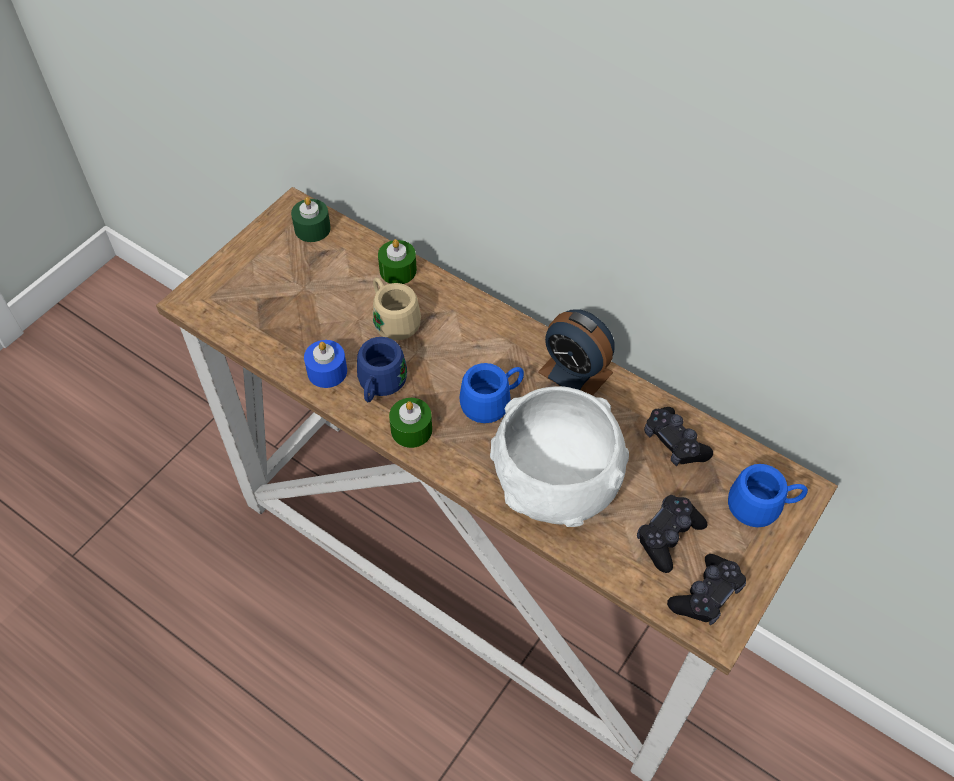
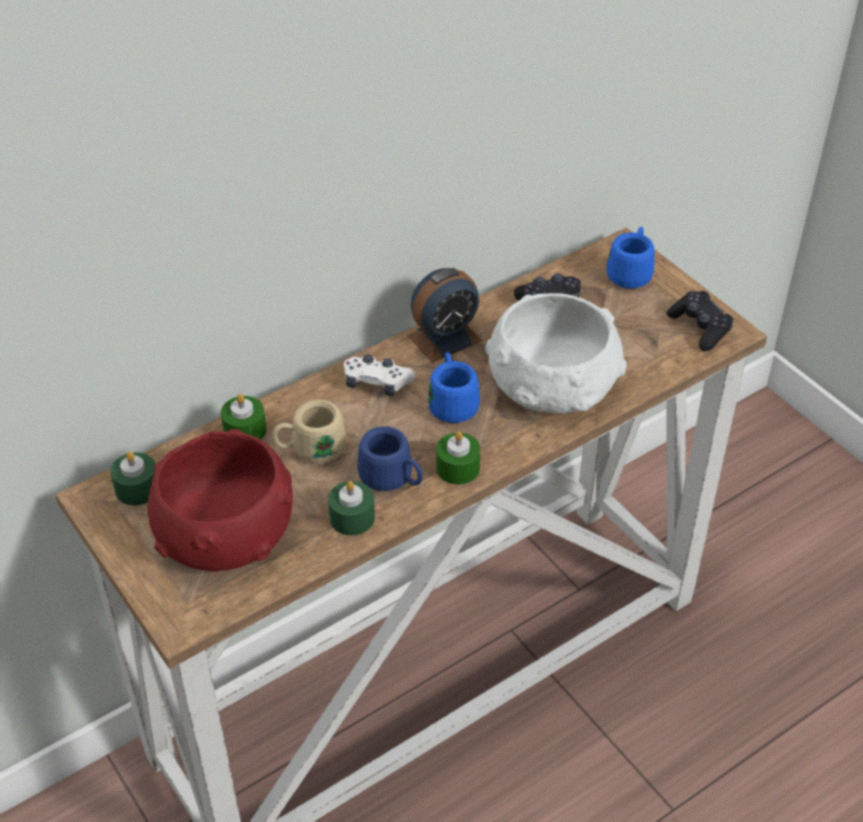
camera: 70 degrees left, 10 degrees down
blue candle [304,340,347,388] -> green candle [328,481,375,535]
black game controller [637,495,707,573] -> none
none -> red bowl [147,429,293,571]
none -> white game controller [344,354,415,396]

